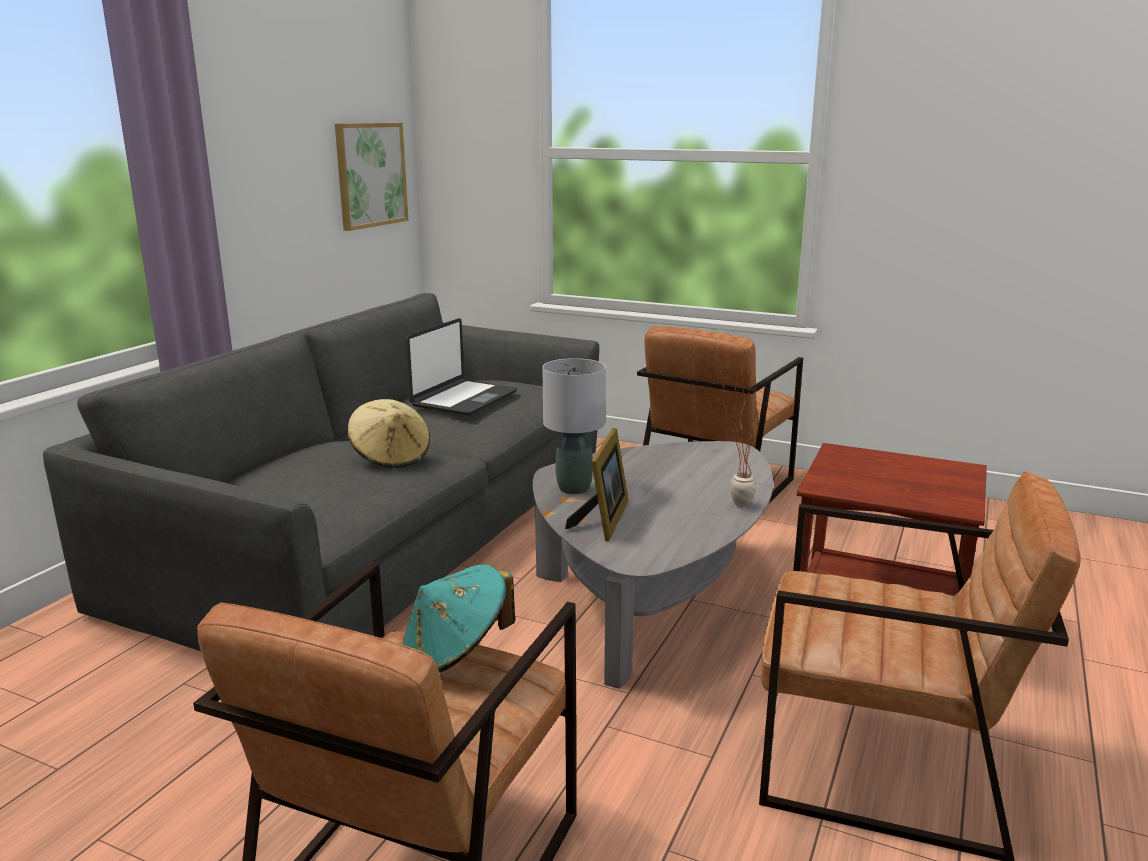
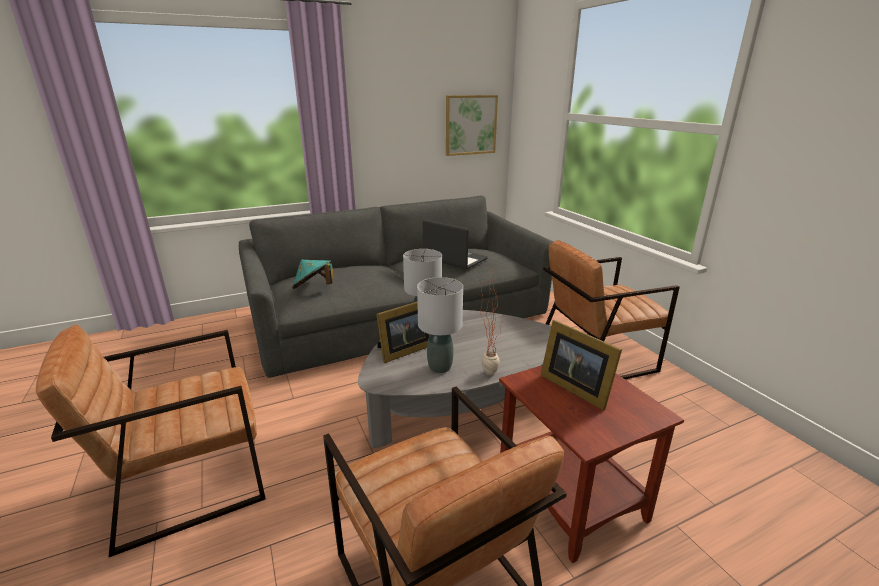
camera: 40 degrees right, 5 degrees up
beige hat [348,399,430,468] -> none
turquoise hat [402,564,515,673] -> turquoise hat moved to [292,260,333,289]
laptop [405,318,517,416] -> laptop turned 120 degrees counterclockwise [423,220,488,269]
none -> grey table lamp [417,277,463,373]
none -> picture frame [540,320,622,410]

